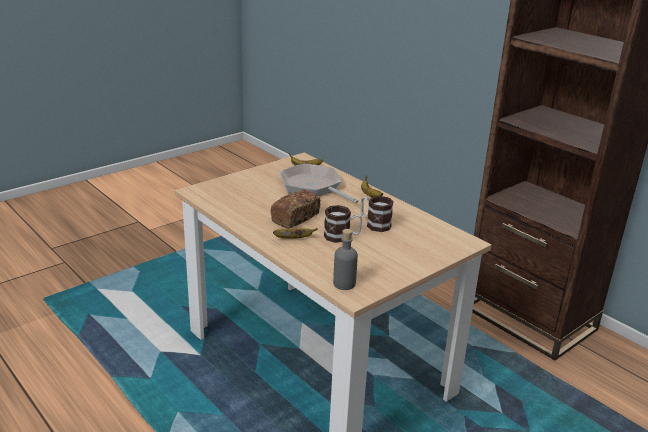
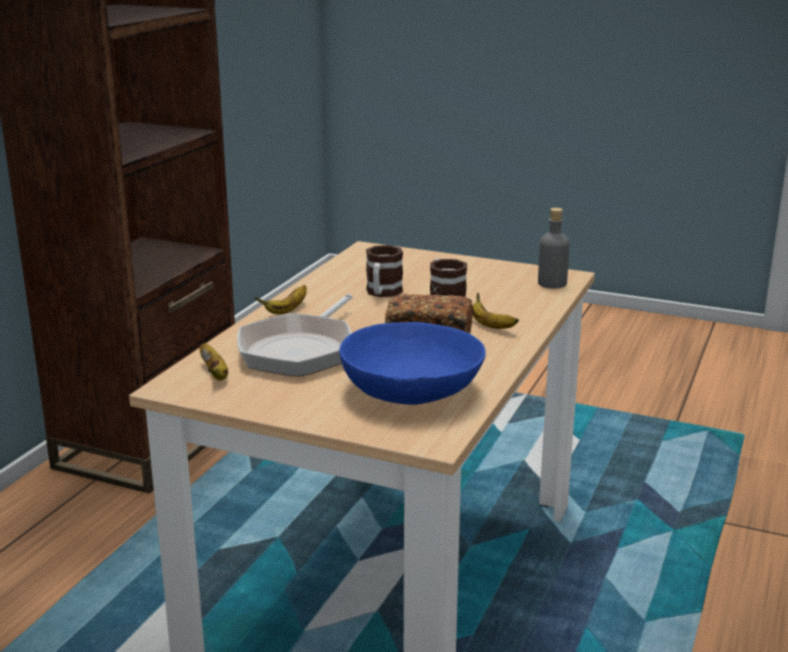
camera: 115 degrees left, 5 degrees down
none -> blue bowl [339,322,486,405]

